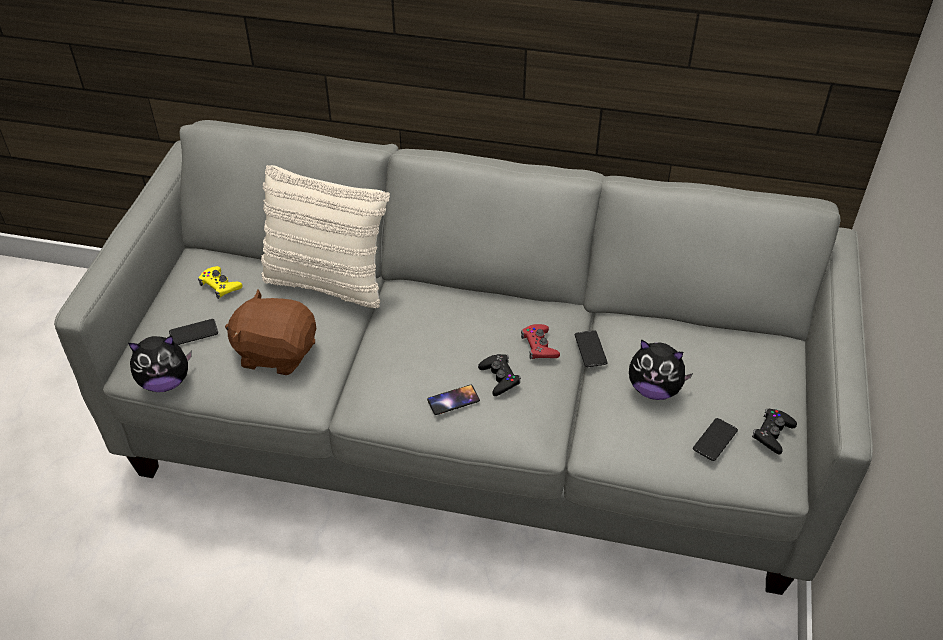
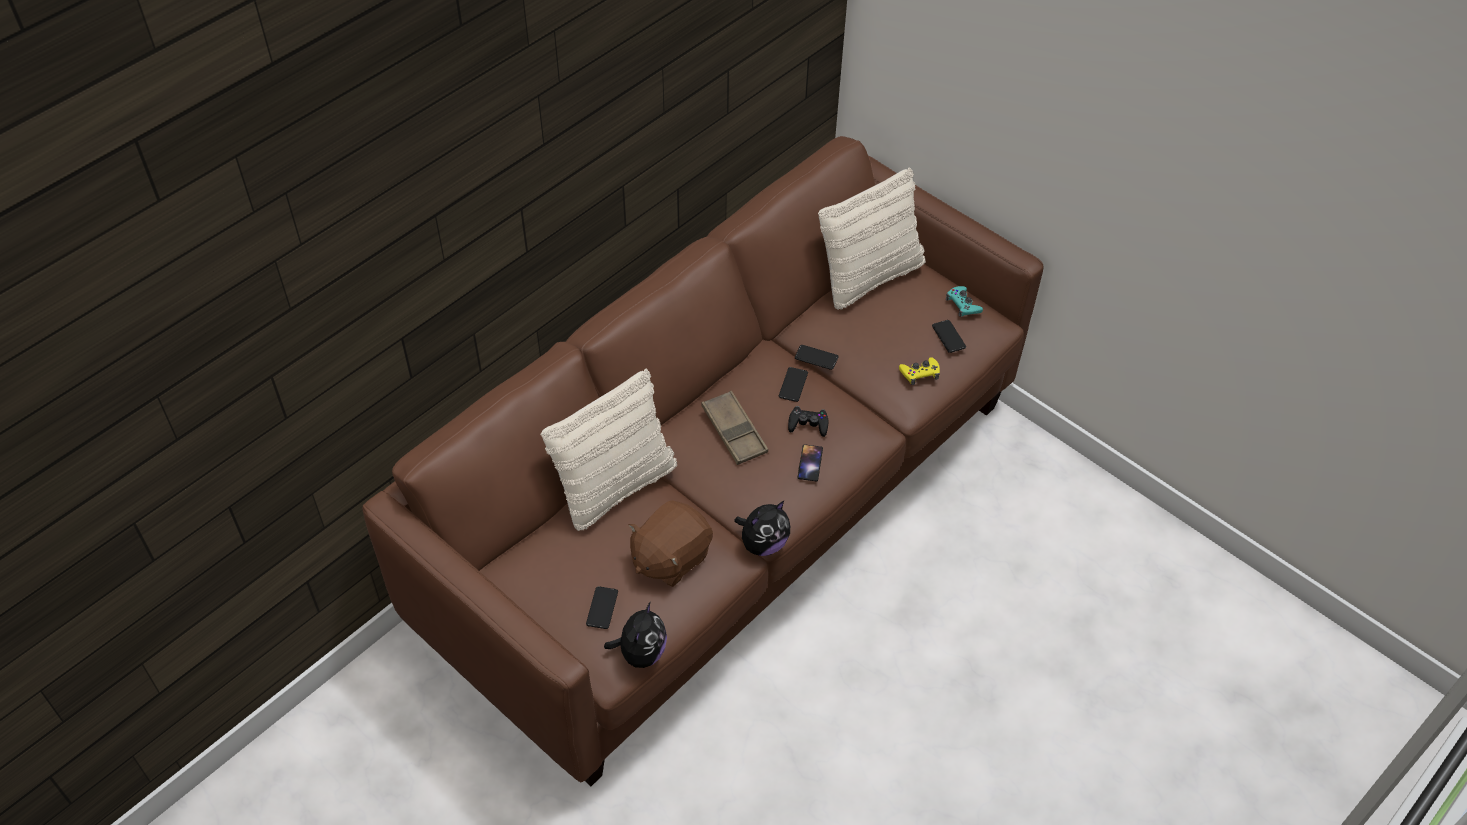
camera: 60 degrees left, 5 degrees up
grey sofa [54,120,873,595] -> brown sofa [362,136,1043,786]
yellow game controller [198,266,243,299] -> yellow game controller moved to [899,357,940,385]
red game controller [521,324,560,359] -> phone [779,367,808,402]
plush toy [629,339,693,400] -> plush toy moved to [734,501,790,556]
black game controller [752,409,797,454] -> turquoise game controller [946,286,983,317]
none -> brown tray [701,391,768,465]
none -> beige pillow [818,167,926,310]

